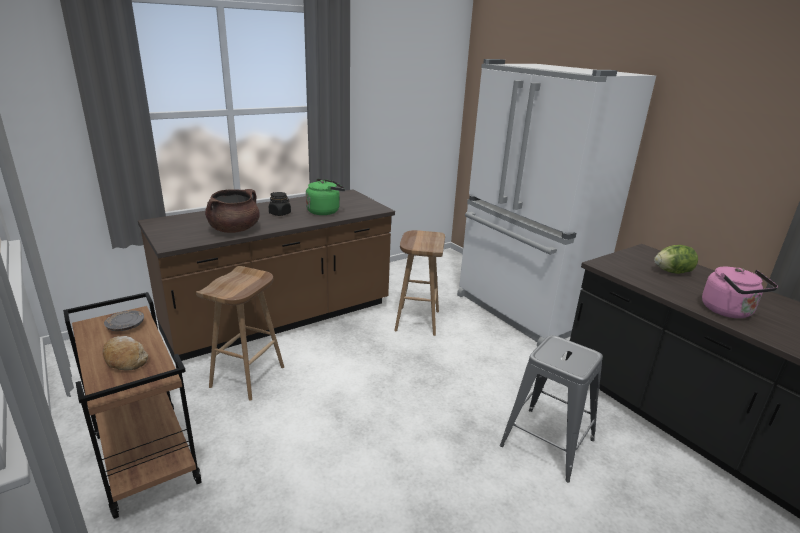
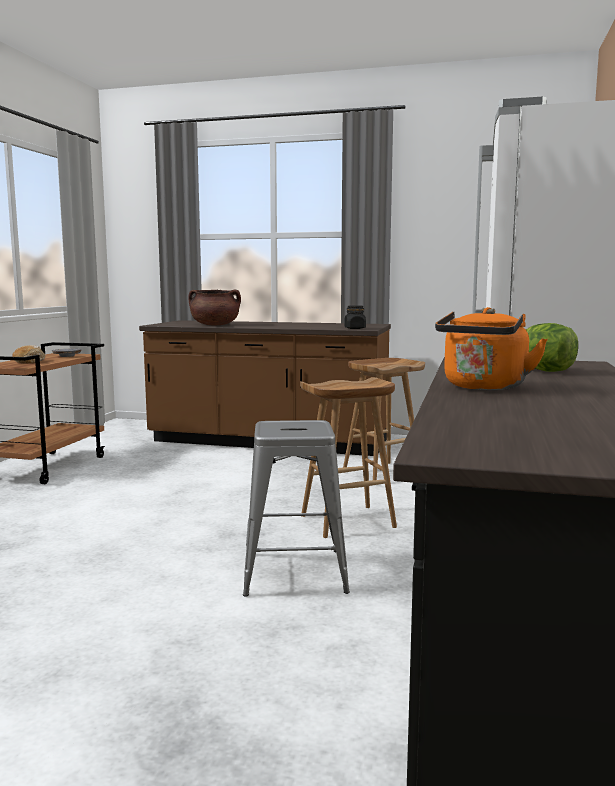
camera: 50 degrees right, 15 degrees down
brown stool [196,266,284,401] -> brown stool moved to [300,377,397,538]
black jar [269,192,291,216] -> black jar moved to [344,305,366,329]
green kettle [306,179,345,215] -> none
pink kettle [702,267,778,318] -> orange kettle [435,307,548,390]

